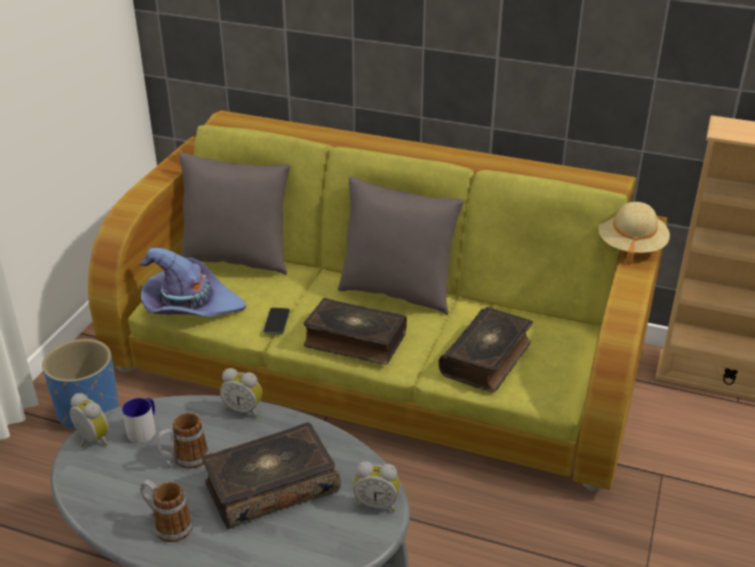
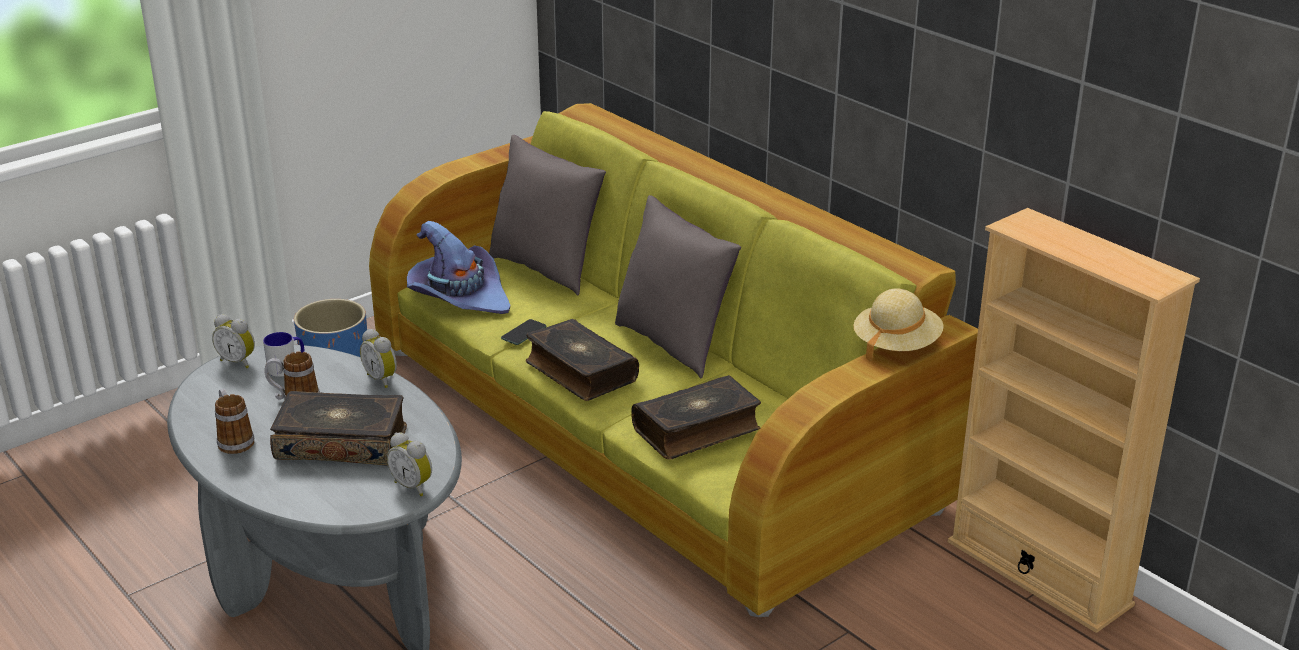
camera: 30 degrees right, 5 degrees down
alarm clock [70,393,109,447] -> alarm clock turned 135 degrees clockwise [212,314,255,368]

